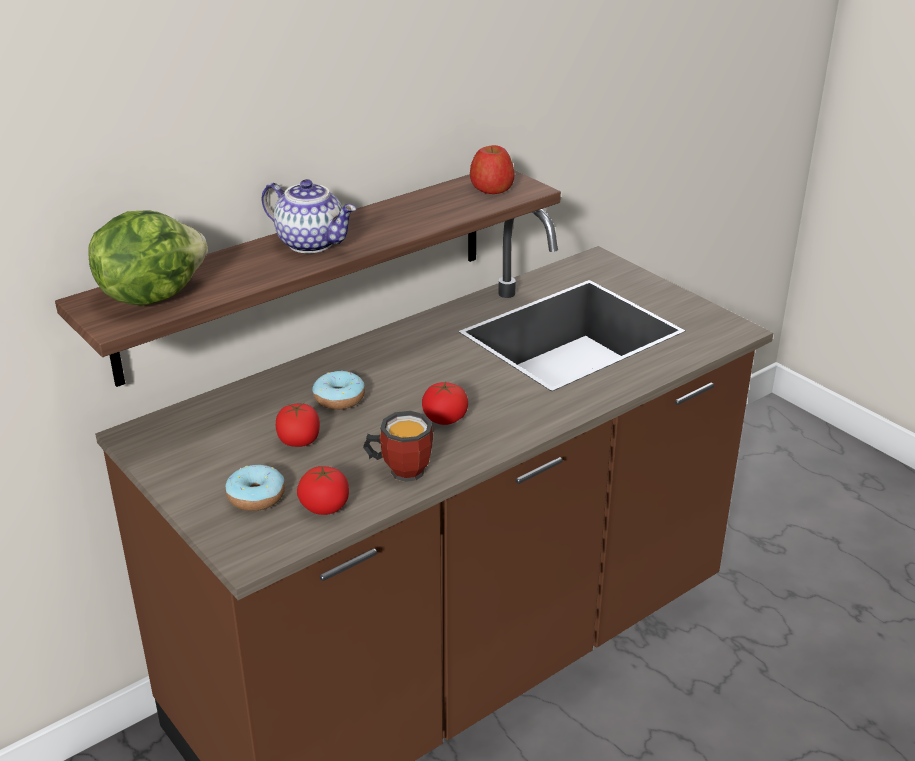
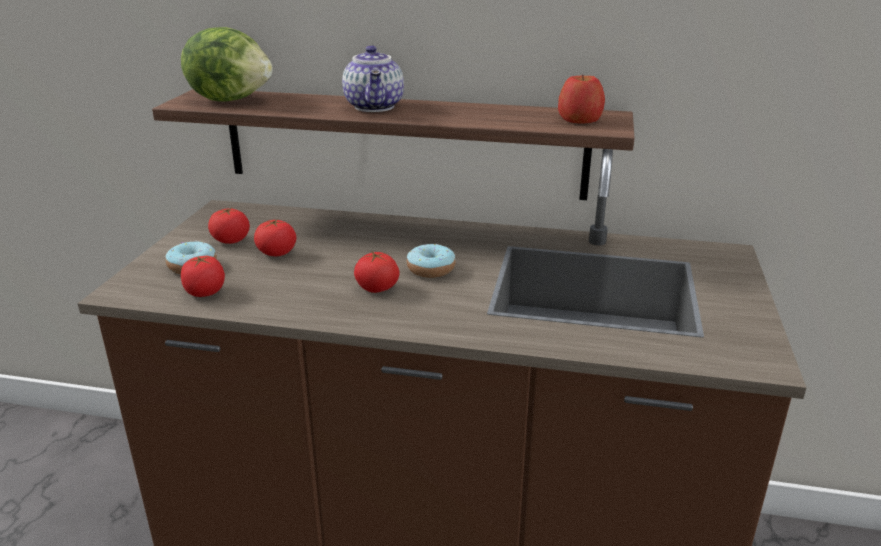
camera: 50 degrees right, 5 degrees down
donut [313,371,365,410] -> donut moved to [407,244,456,278]
mug [363,411,433,482] -> none
none -> tomato [208,208,250,244]

